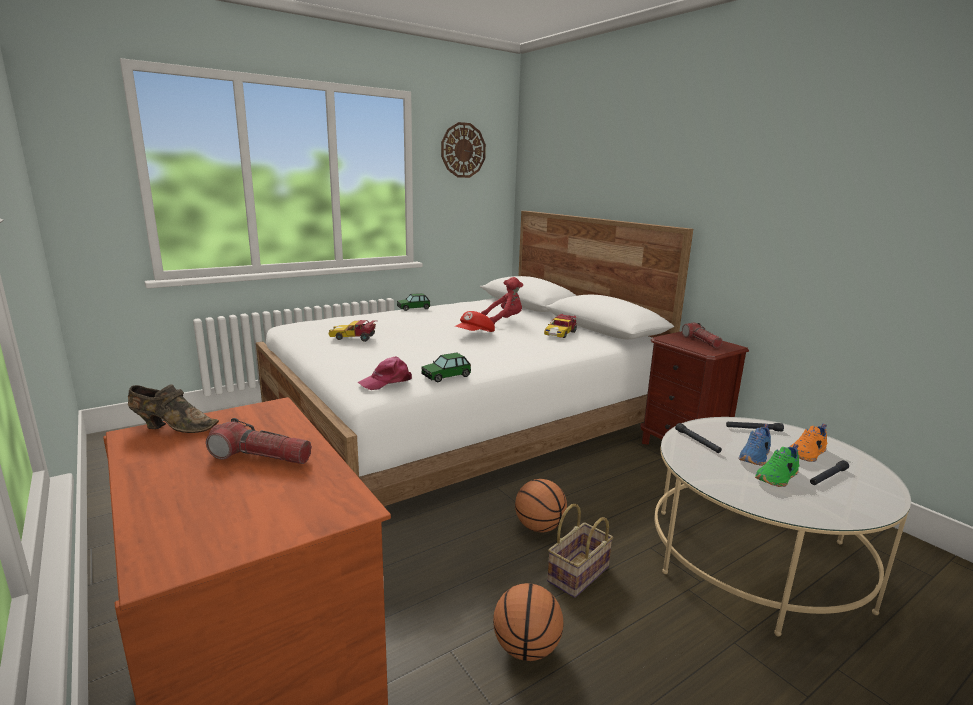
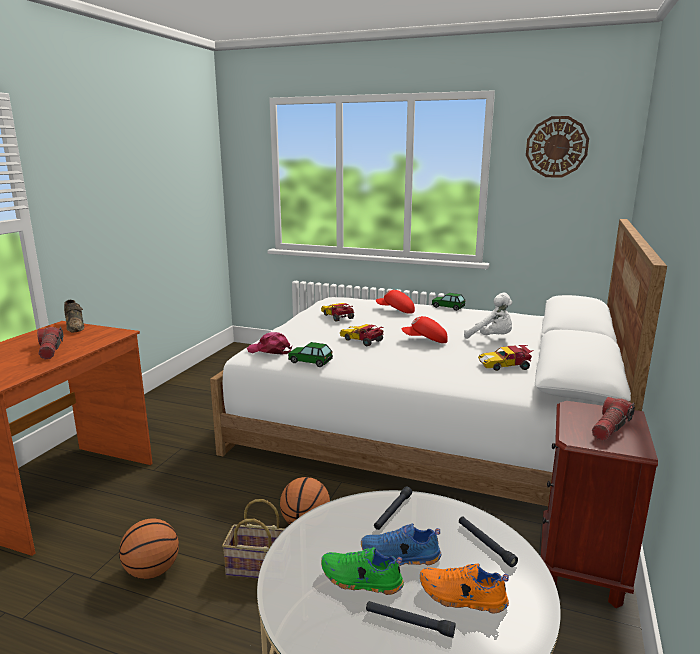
camera: 55 degrees right, 0 degrees up
red plush toy [481,277,523,324] -> white plush toy [464,293,512,339]
none -> toy car [340,324,384,346]
none -> red cap [376,290,415,314]

